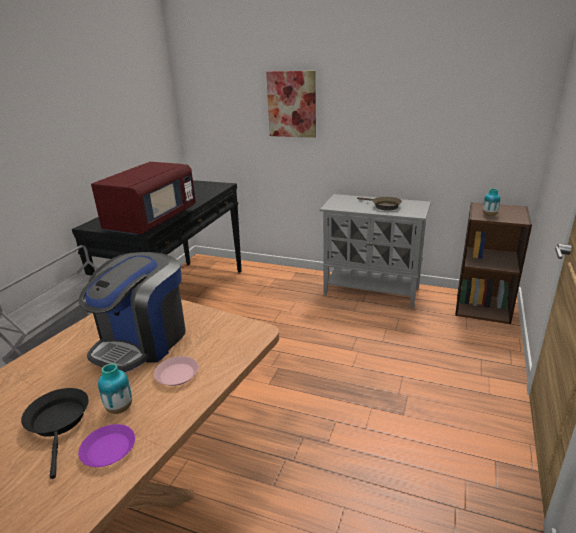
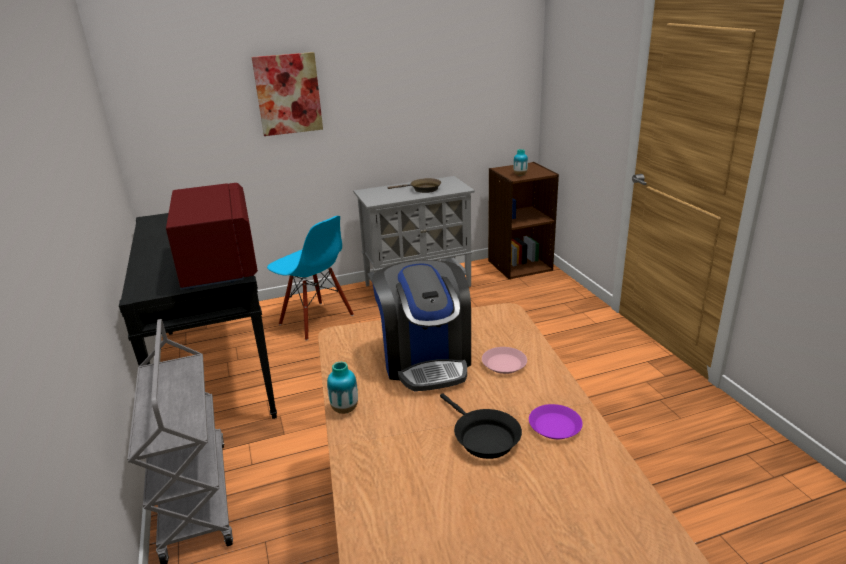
camera: 40 degrees left, 0 degrees up
black frying pan [21,388,89,479] -> black frying pan turned 150 degrees counterclockwise [440,394,522,459]
vase [98,363,132,414] -> vase moved to [327,362,358,414]
none -> blue chair [267,216,354,341]

